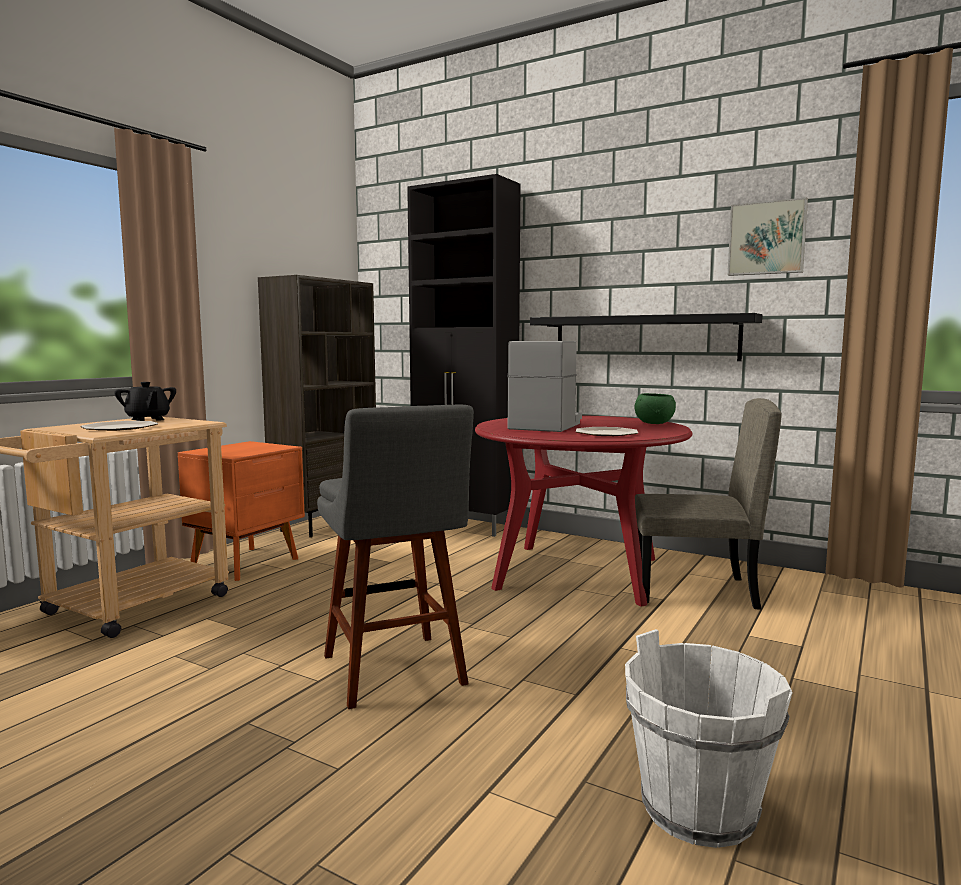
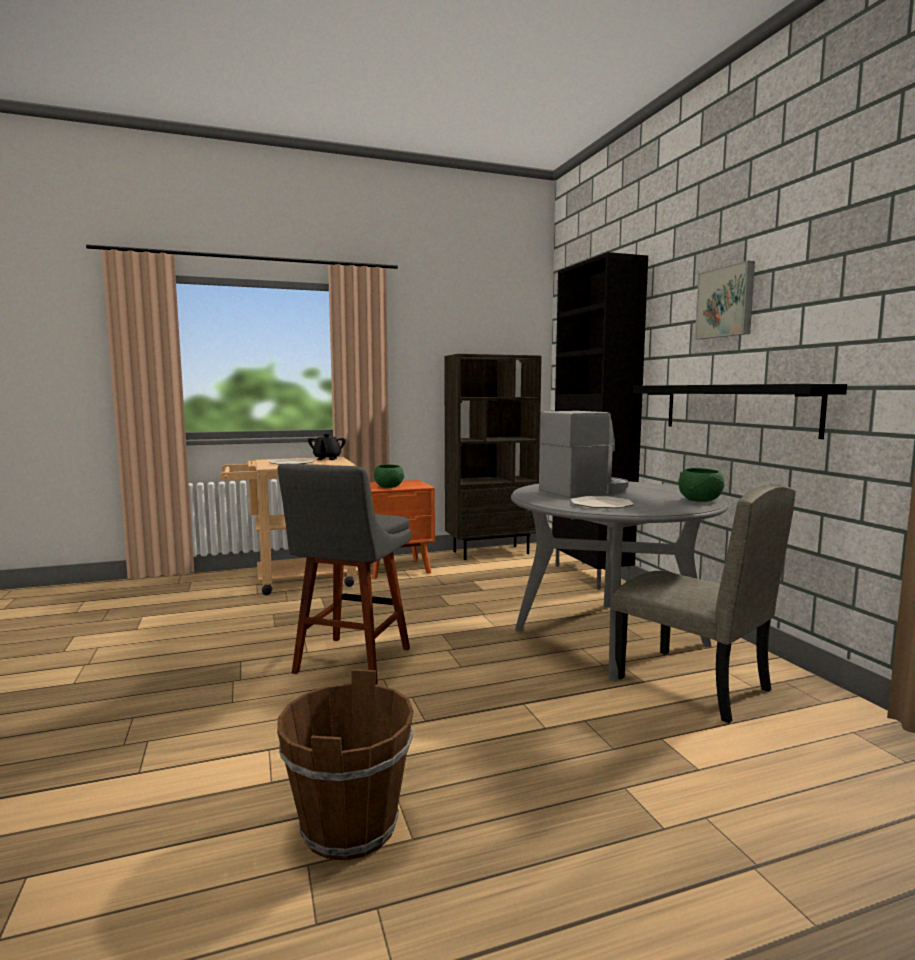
camera: 40 degrees right, 0 degrees up
red dining table [475,415,692,606] -> grey dining table [511,481,728,681]
white bucket [625,629,793,848] -> brown bucket [277,669,414,860]
picture [728,197,808,276] -> picture moved to [695,261,755,339]
none -> green bowl [374,464,404,488]

